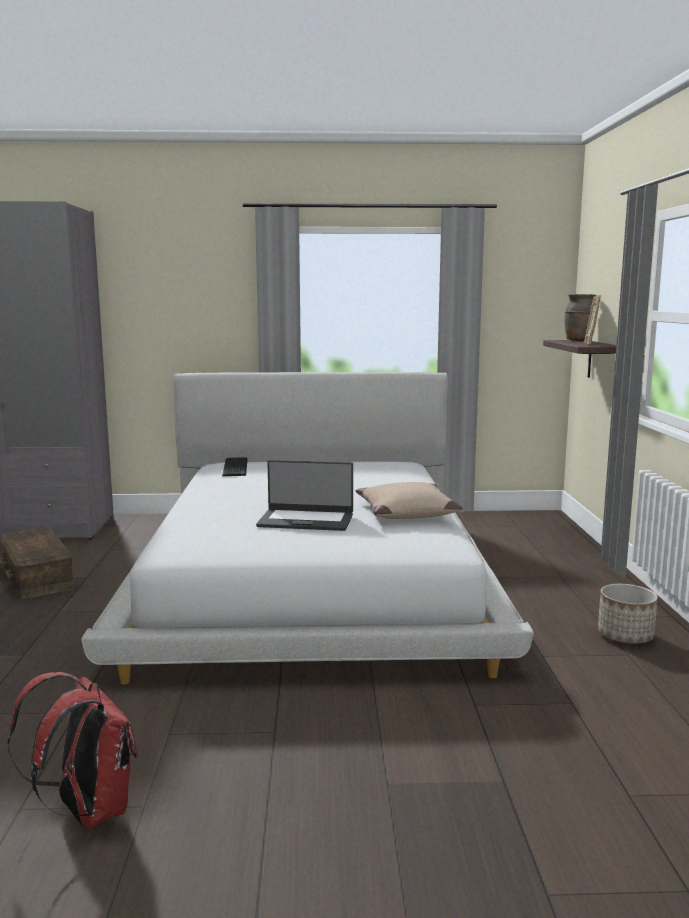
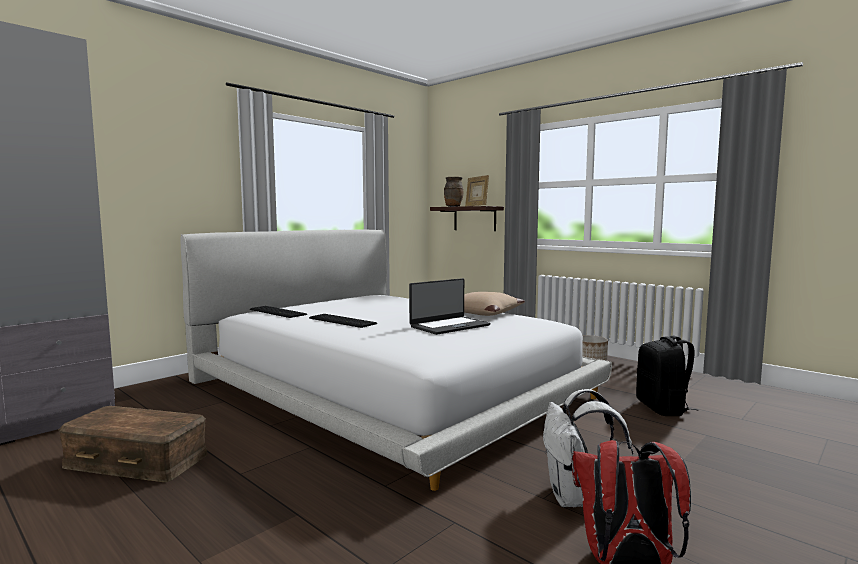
camera: 45 degrees left, 5 degrees down
none -> keyboard [309,314,377,328]
none -> white backpack [543,389,633,507]
none -> black backpack [636,335,698,416]

